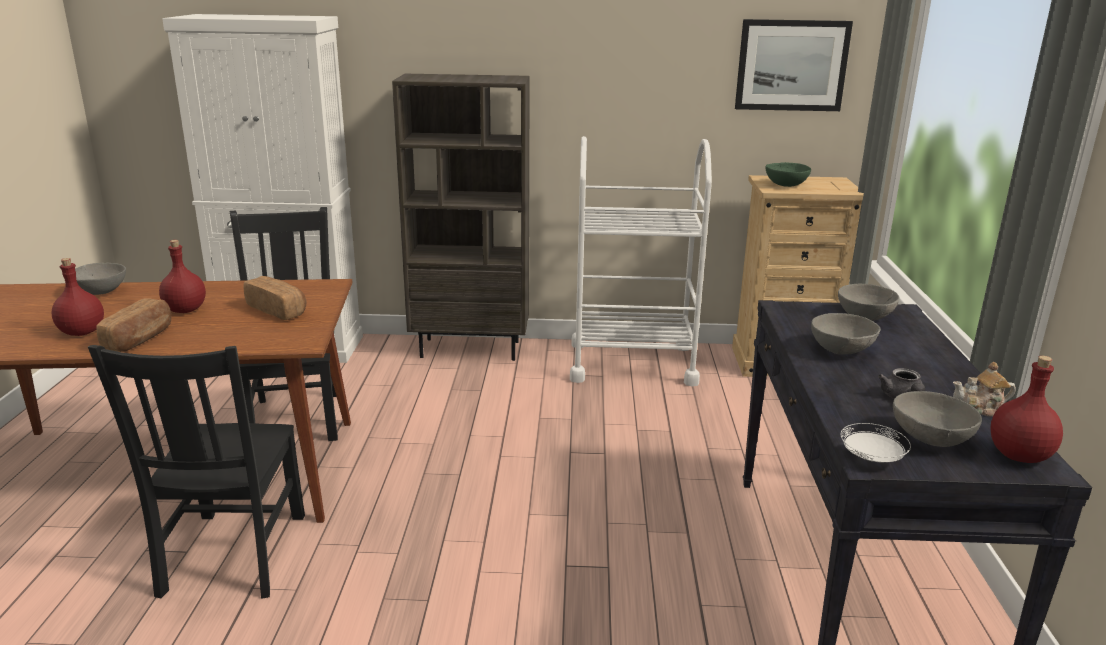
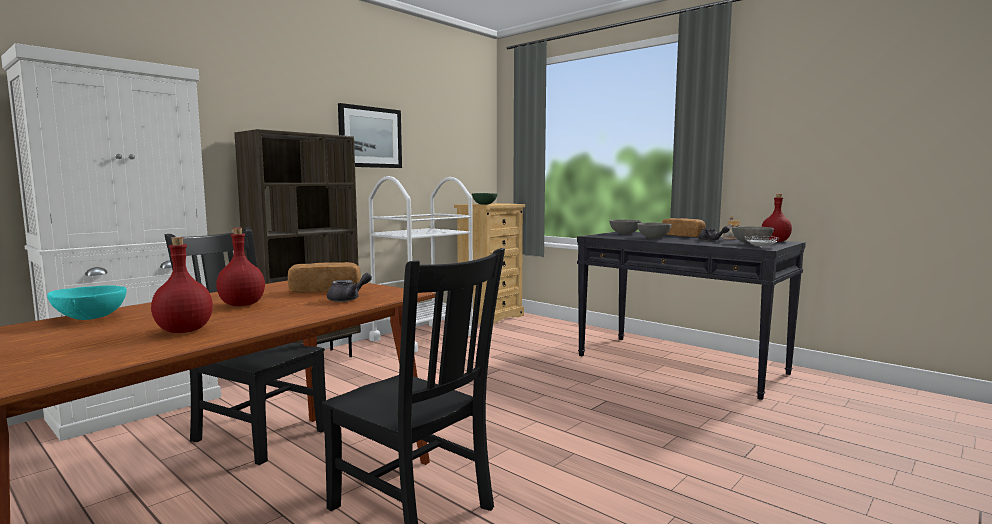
camera: 50 degrees left, 15 degrees down
grey bowl [75,263,126,295] -> turquoise bowl [47,285,127,320]
bread [97,298,171,352] -> bread moved to [662,218,706,237]
picture [735,19,853,111] -> picture moved to [338,103,402,168]
none -> grey teapot [327,273,372,302]

